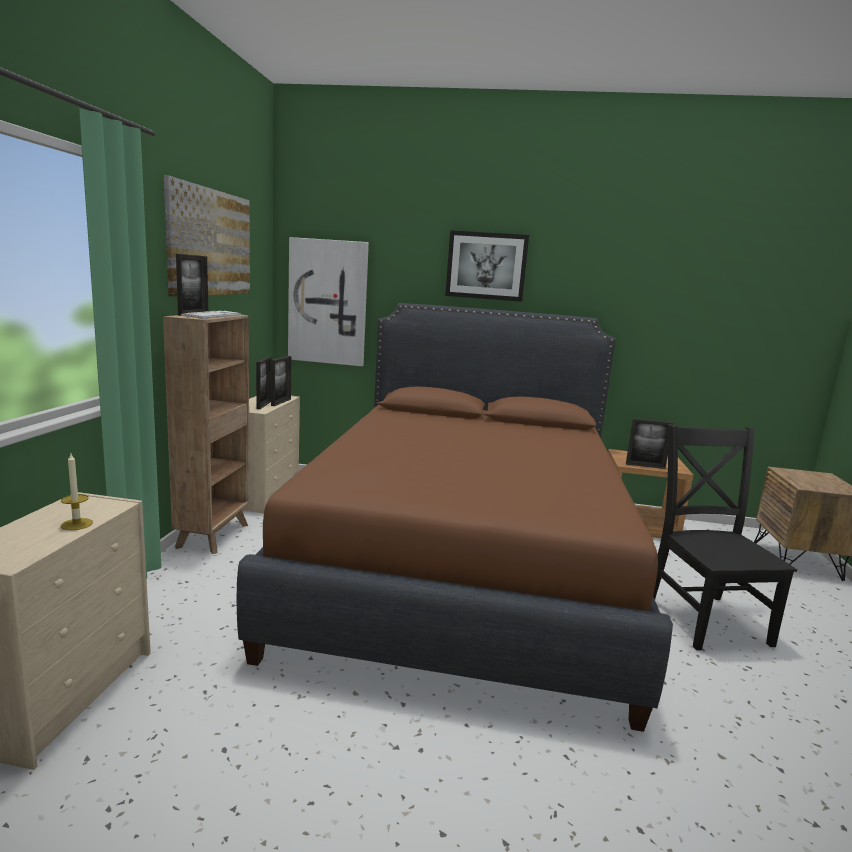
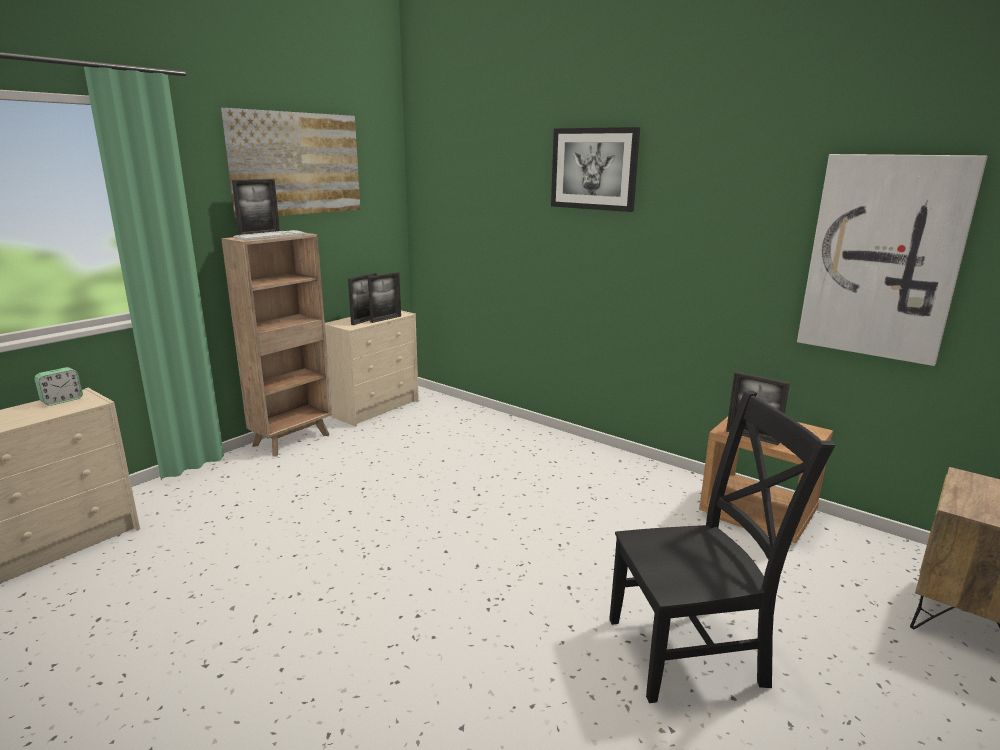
camera: 30 degrees right, 5 degrees up
candle [61,454,93,530] -> none
brown bed [237,303,673,732] -> none
picture [288,237,369,366] -> picture moved to [797,154,988,366]
black chair [653,424,797,650] -> black chair turned 60 degrees clockwise [609,390,835,703]
none -> alarm clock [34,367,83,406]

